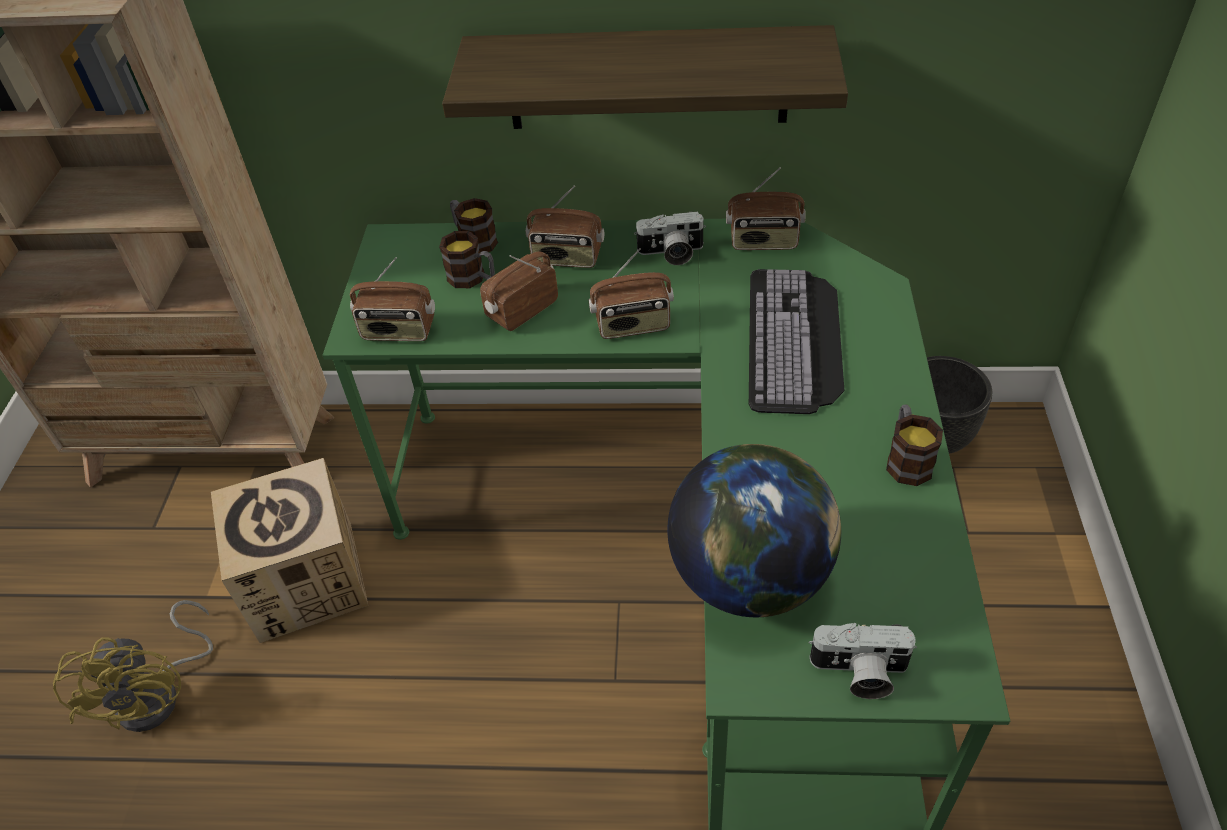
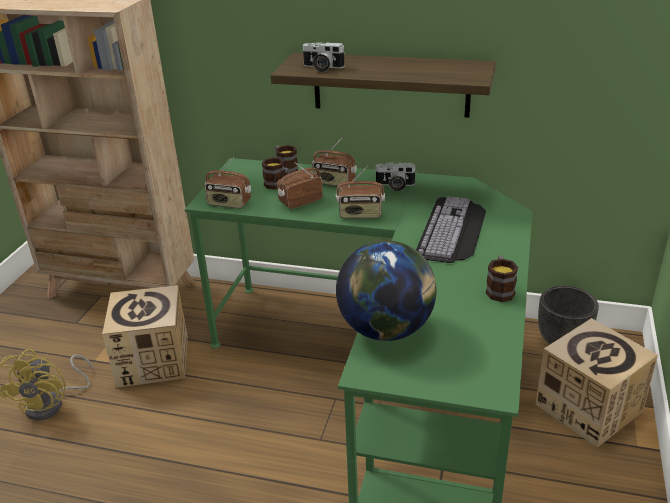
camera: 10 degrees right, 15 degrees down
radio [726,167,806,250] -> none
camera [809,623,917,699] -> camera moved to [302,42,345,72]
none -> cardboard box [535,318,658,448]

